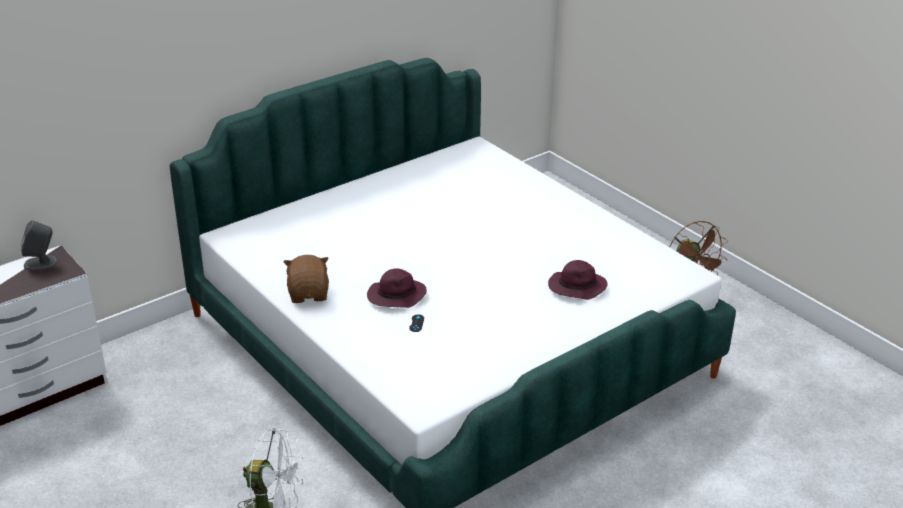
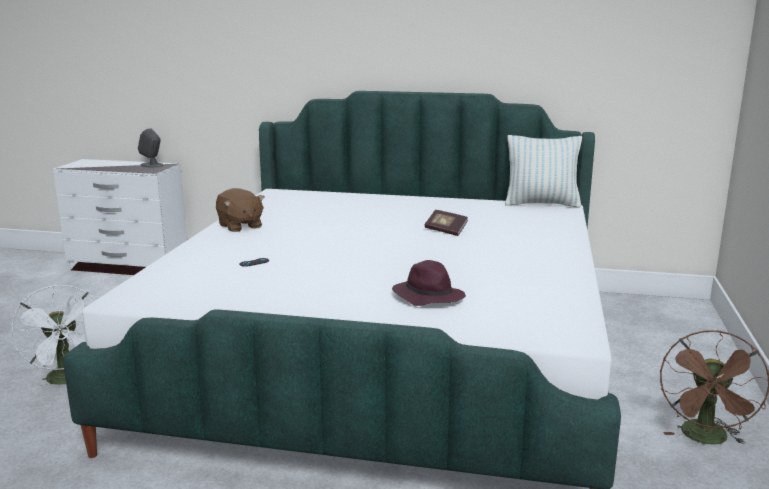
camera: 50 degrees right, 15 degrees down
brown plush toy [283,255,329,303] -> brown plush toy turned 105 degrees clockwise [216,188,264,232]
purple hat [367,268,427,308] -> none
none -> book [425,210,468,236]
none -> pillow [505,135,582,208]

